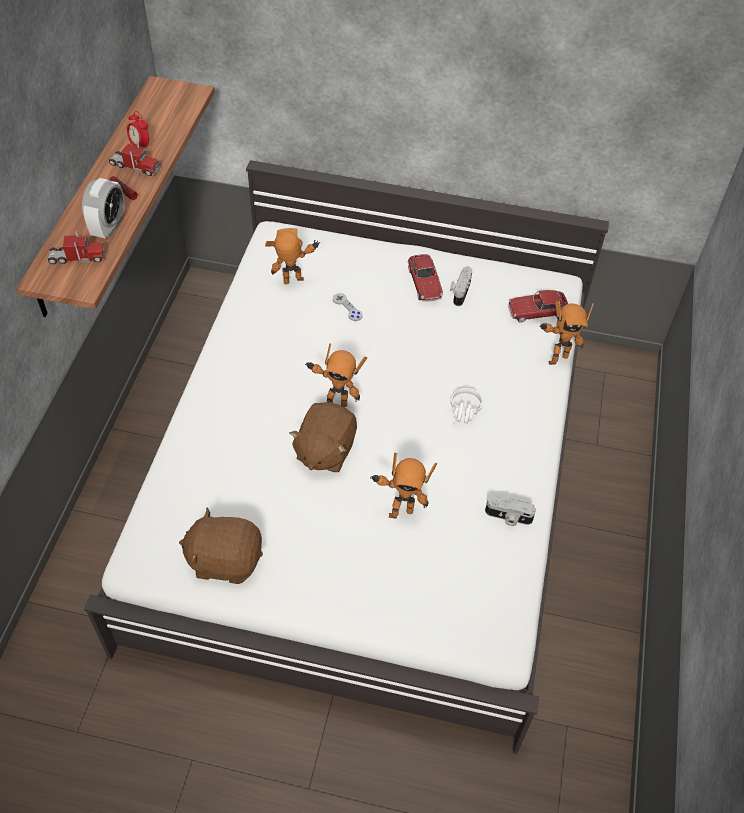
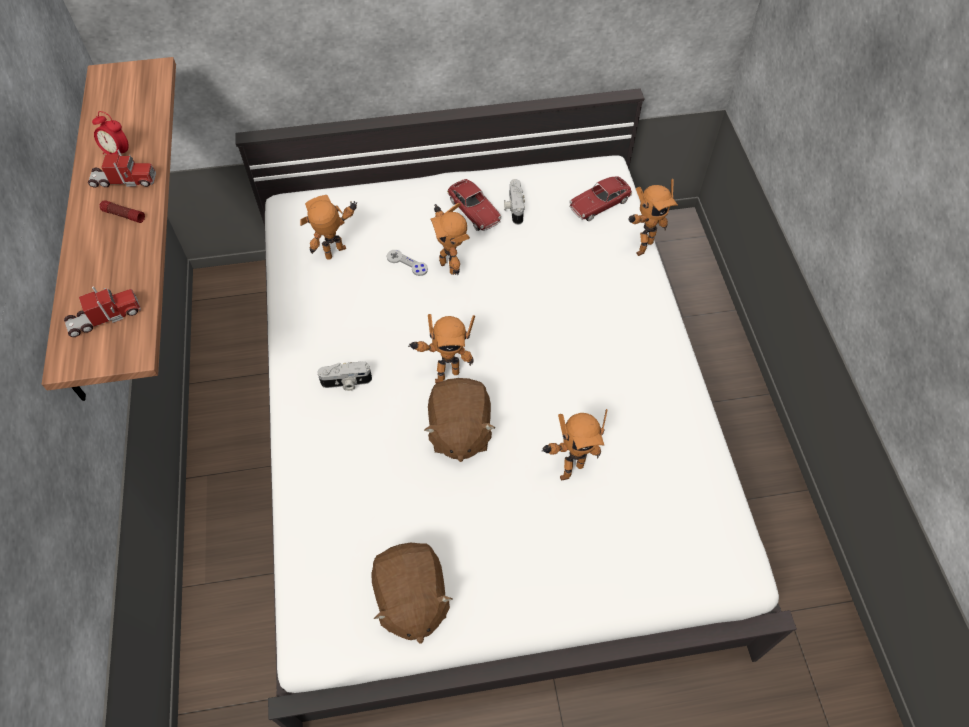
camera: 20 degrees left, 5 degrees up
alarm clock [82,178,125,238] -> none
brown plush toy [179,507,263,584] -> brown plush toy turned 90 degrees counterclockwise [371,543,453,644]
white headphones [450,388,483,428] -> none
camera [485,496,536,526] -> camera moved to [317,361,372,391]
none -> toy robot [430,203,470,276]

